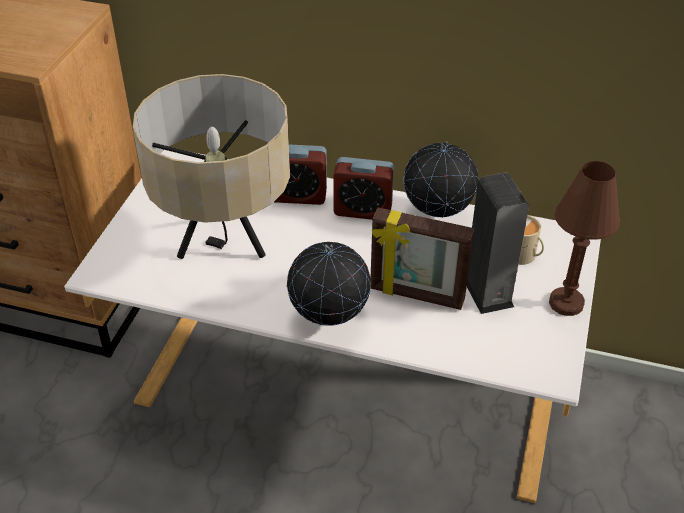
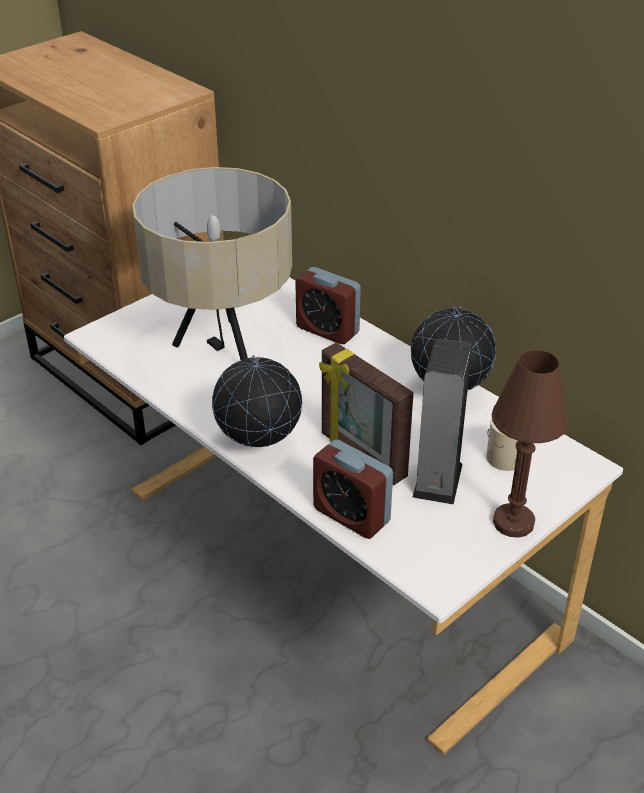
camera: 30 degrees right, 5 degrees down
alarm clock [333,157,394,220] -> alarm clock moved to [313,439,393,539]

